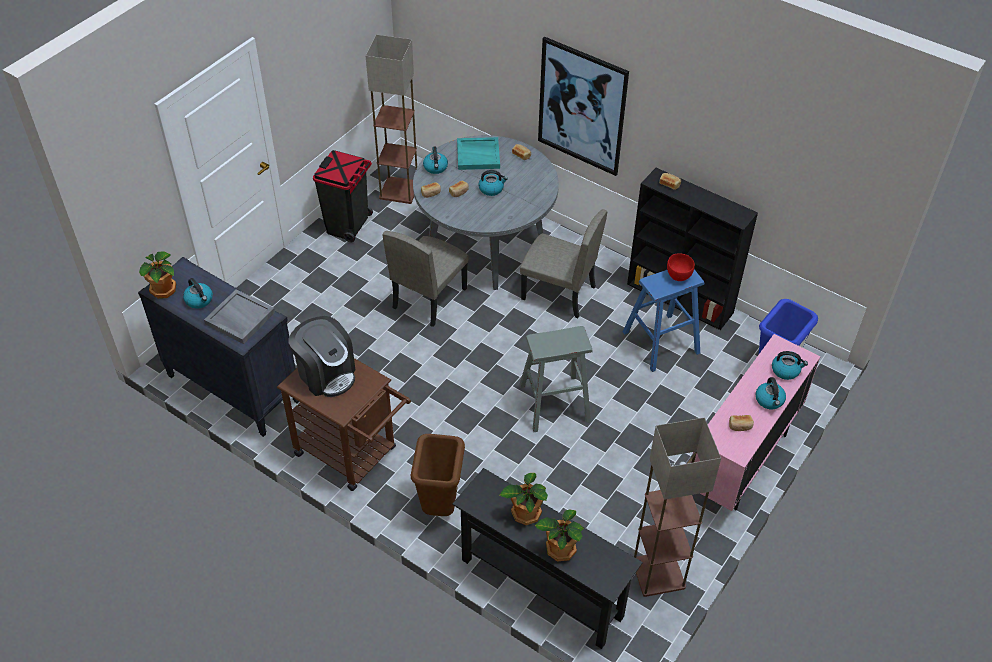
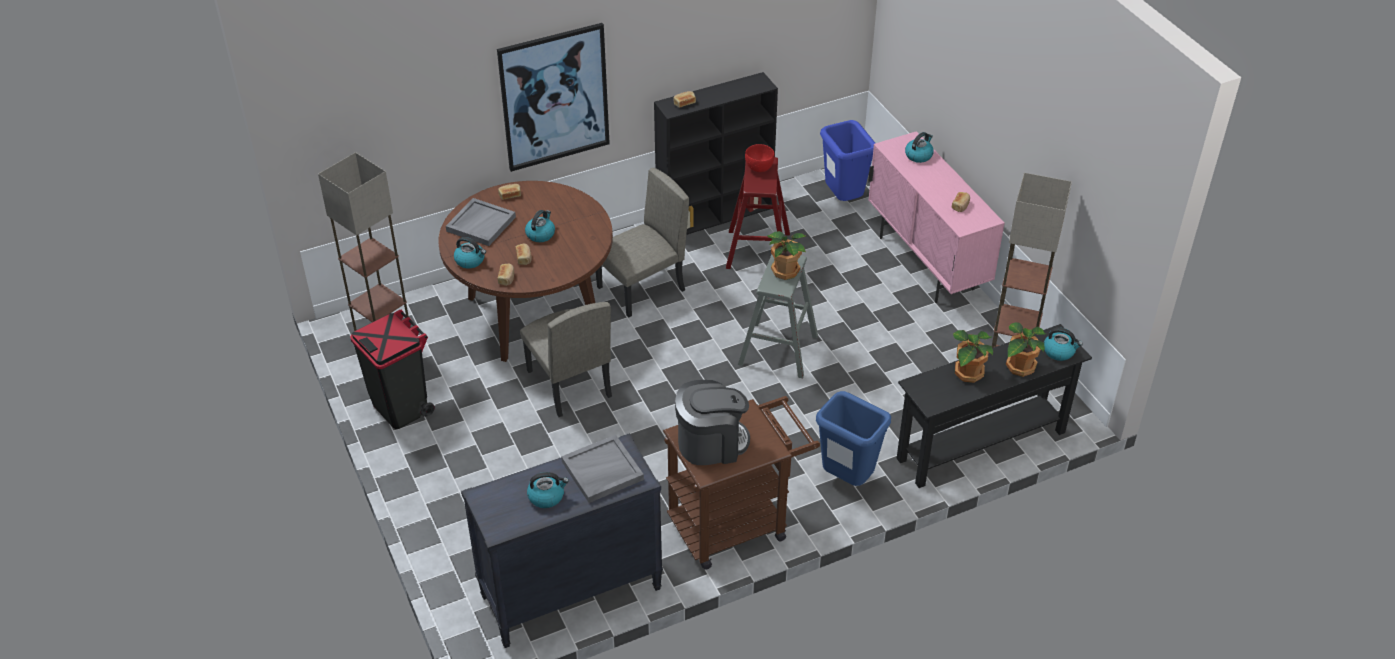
camera: 60 degrees left, 5 degrees down
potted plant [139,251,176,299] -> potted plant moved to [767,231,807,280]
brown trash can [411,434,465,516] -> blue trash can [816,391,891,486]
grey dining table [413,135,559,290] -> brown dining table [438,181,613,362]
turquoise tray [457,137,500,170] -> grey tray [446,198,516,246]
blue stool [623,270,704,372] -> red stool [726,157,790,269]
kettle [755,377,786,409] -> kettle moved to [1044,328,1083,361]

